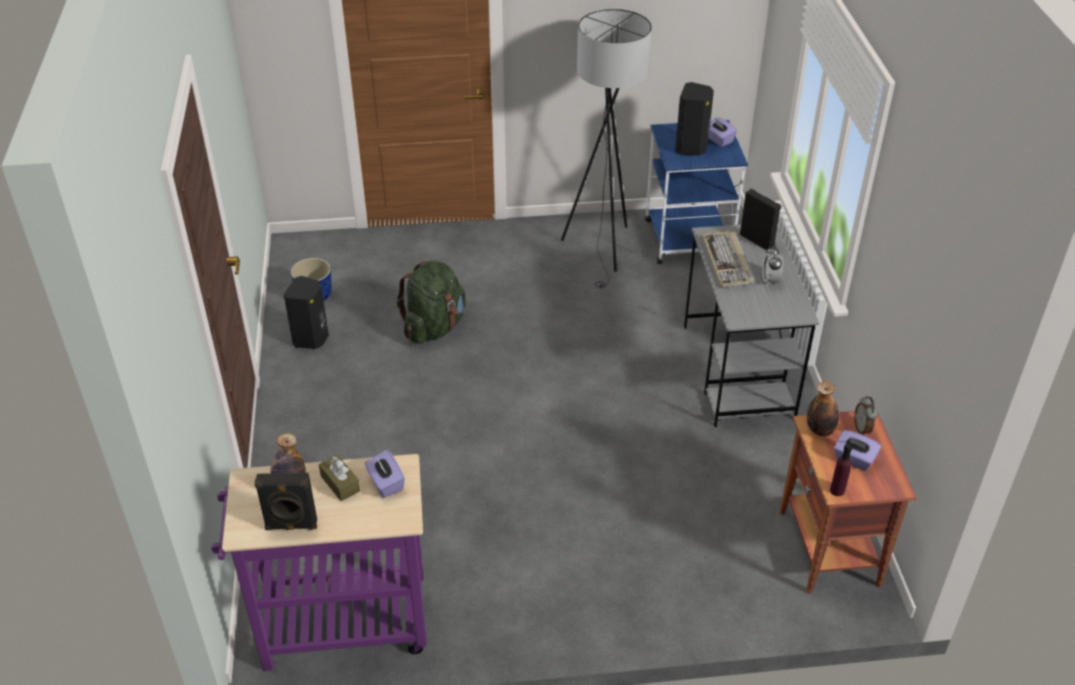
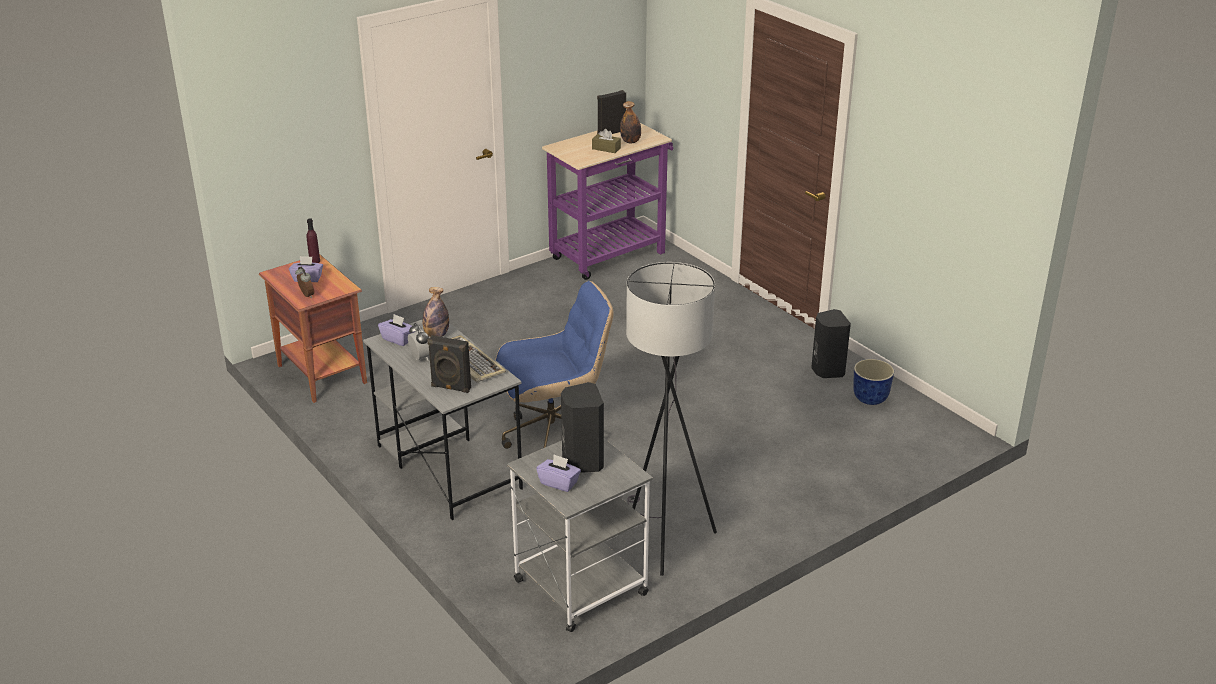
camera: 150 degrees right, 10 degrees down
purple tissue box [365,450,405,498] -> purple tissue box moved to [378,314,415,346]
green backpack [396,260,466,344] -> none
blue cart [645,120,748,264] -> grey cart [507,439,653,632]
bottle [807,381,840,436] -> bottle moved to [423,287,449,337]
none -> blue office chair [495,281,614,449]

